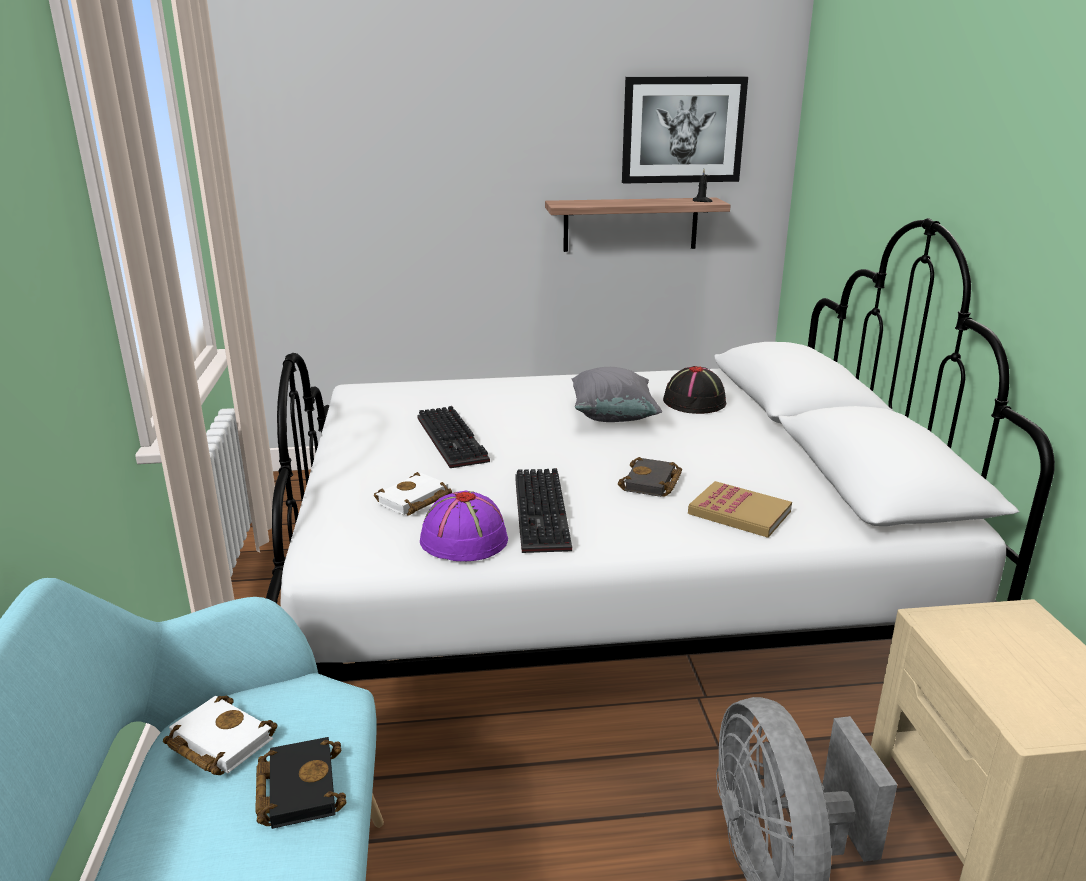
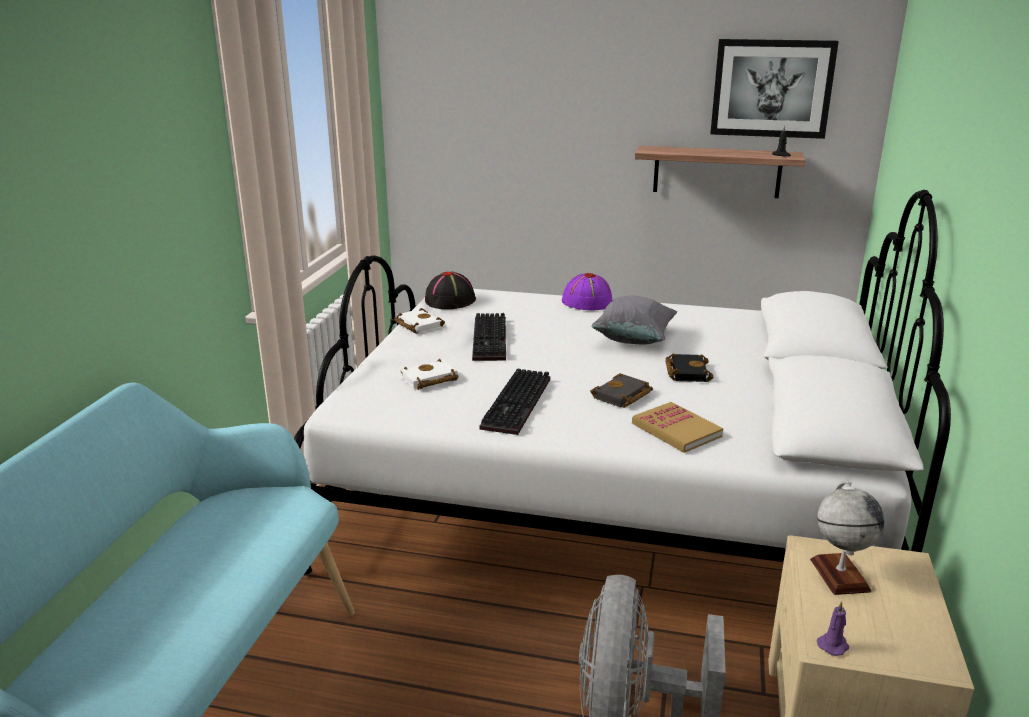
camera: 20 degrees right, 0 degrees up
white book [163,696,277,775] -> white book moved to [394,308,445,334]
black book [255,737,346,829] -> black book moved to [665,354,713,382]
purple hat [420,490,508,561] -> purple hat moved to [562,273,612,310]
black hat [663,366,726,414] -> black hat moved to [425,272,476,309]
none -> globe [810,481,884,595]
none -> purple candle [817,601,849,656]

